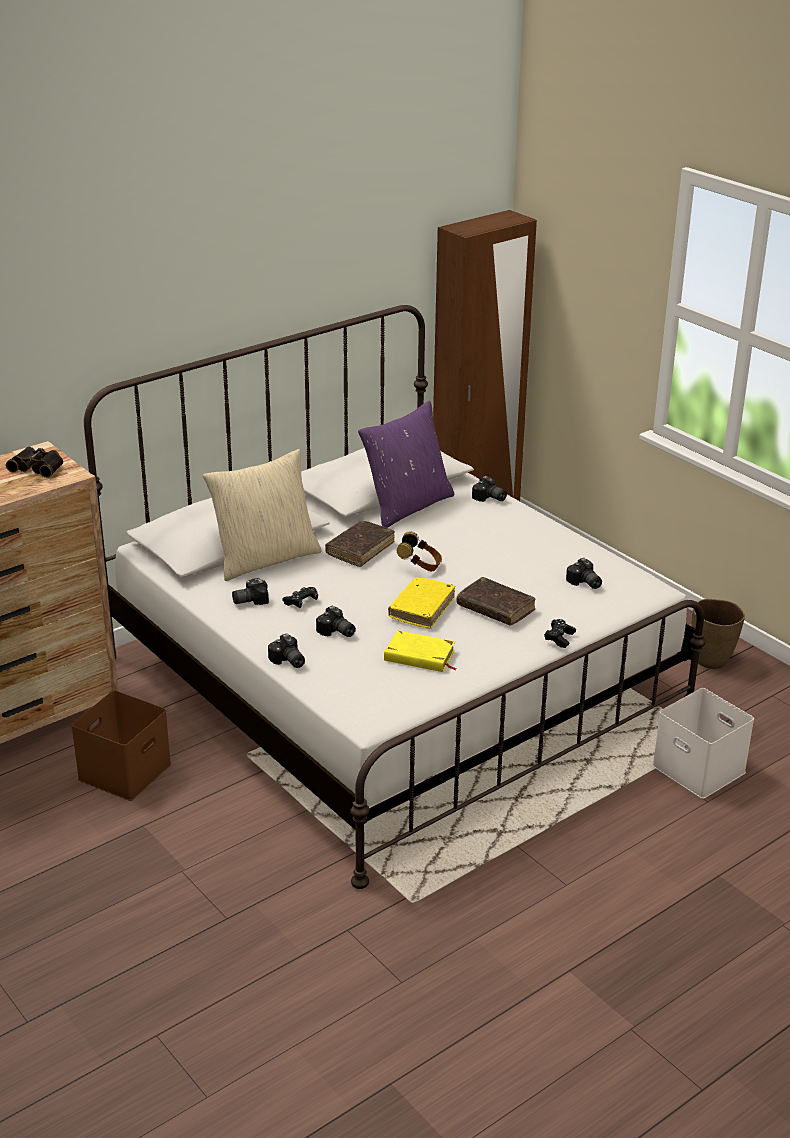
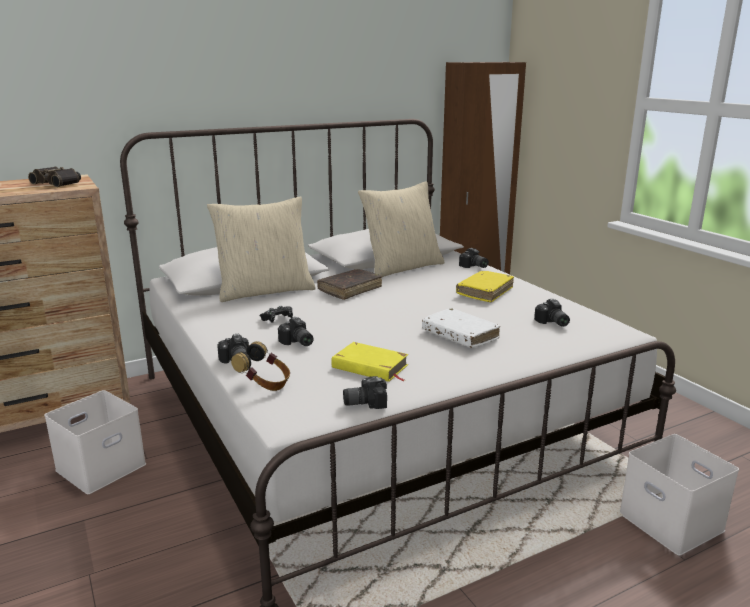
camera: 10 degrees right, 10 degrees down
brown storage box [71,691,171,801] -> white storage box [44,390,146,494]
camera [232,578,269,605] -> camera moved to [343,376,387,409]
purple pillow [358,401,454,528] -> beige pillow [358,181,445,277]
yellow book [388,578,455,629] -> yellow book moved to [456,271,514,302]
headphones [397,531,442,571] -> headphones moved to [231,341,290,391]
brown book [457,577,536,626] -> white book [422,308,500,348]
black game controller [544,619,576,648] -> none
brown vase [691,599,745,669] -> none

